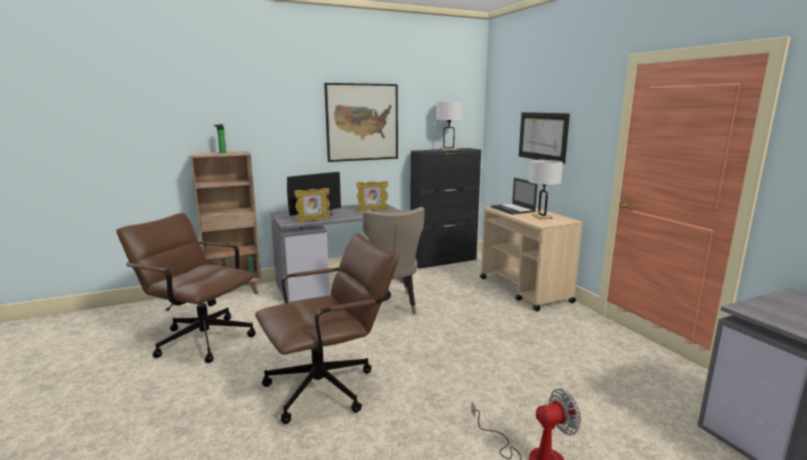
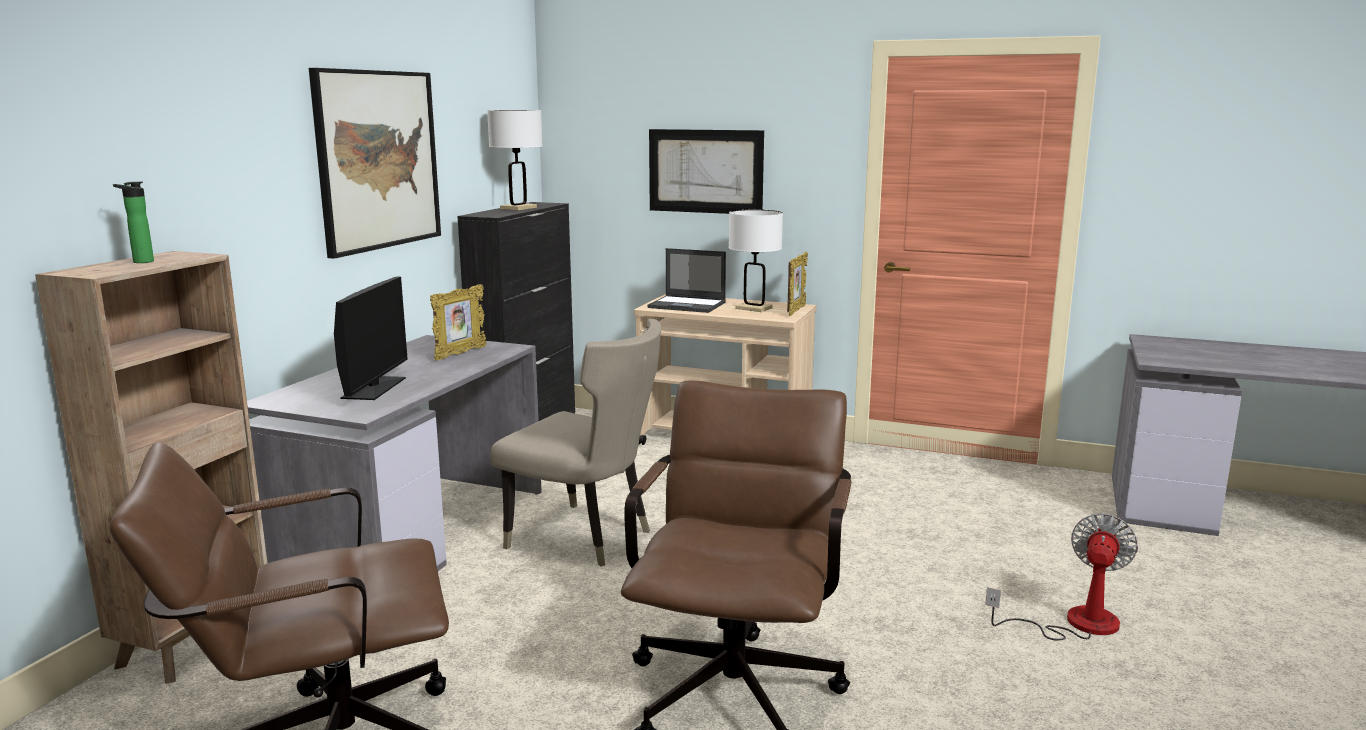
camera: 45 degrees left, 0 degrees up
picture frame [294,188,331,222] -> picture frame moved to [787,252,808,316]

